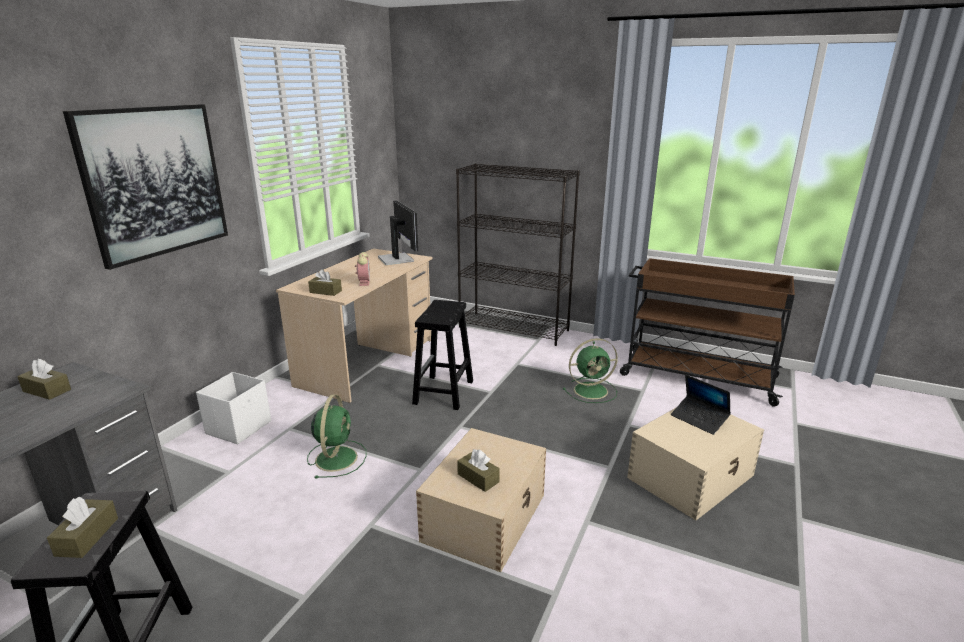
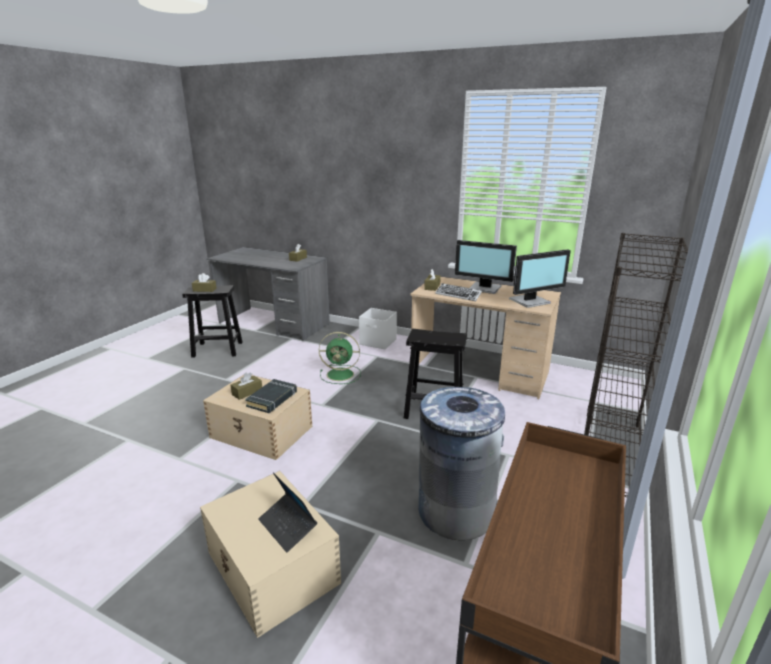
camera: 90 degrees right, 0 degrees up
picture [63,104,228,270] -> none
alarm clock [355,252,370,286] -> keyboard [435,283,482,301]
green fan [563,338,618,403] -> grey trash can [419,387,505,540]
laptop [671,375,731,435] -> laptop turned 90 degrees counterclockwise [258,472,317,553]
none -> black book [245,379,297,413]
none -> monitor [455,240,517,294]

